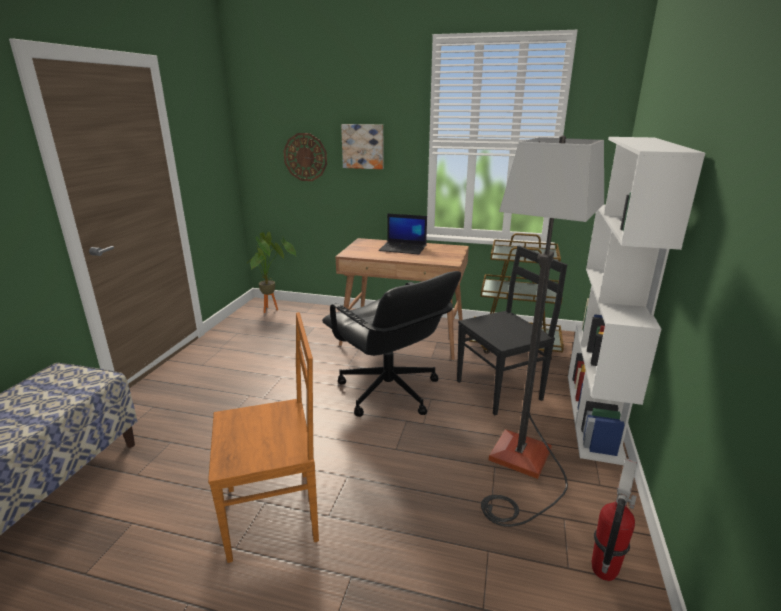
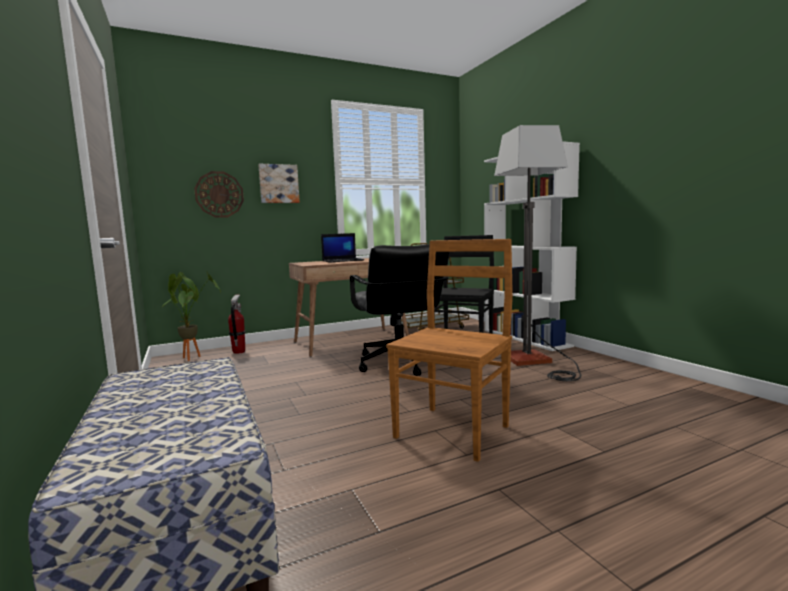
camera: 40 degrees left, 15 degrees down
black office chair [322,271,461,417] -> black office chair turned 60 degrees clockwise [350,244,450,376]
fire extinguisher [592,459,637,581] -> fire extinguisher moved to [228,294,246,354]

